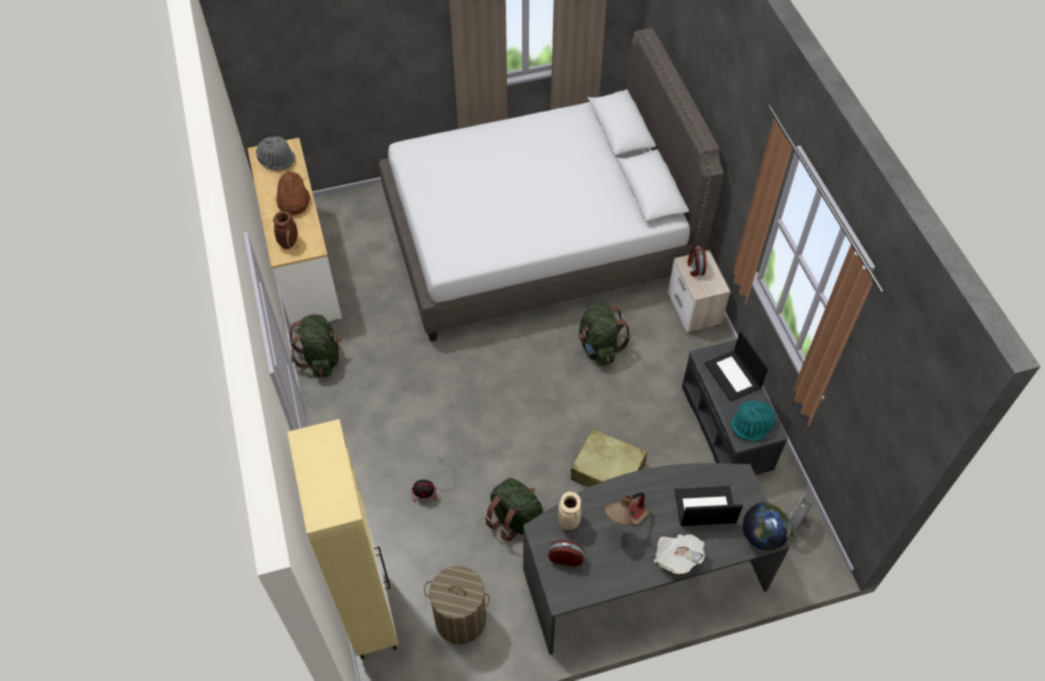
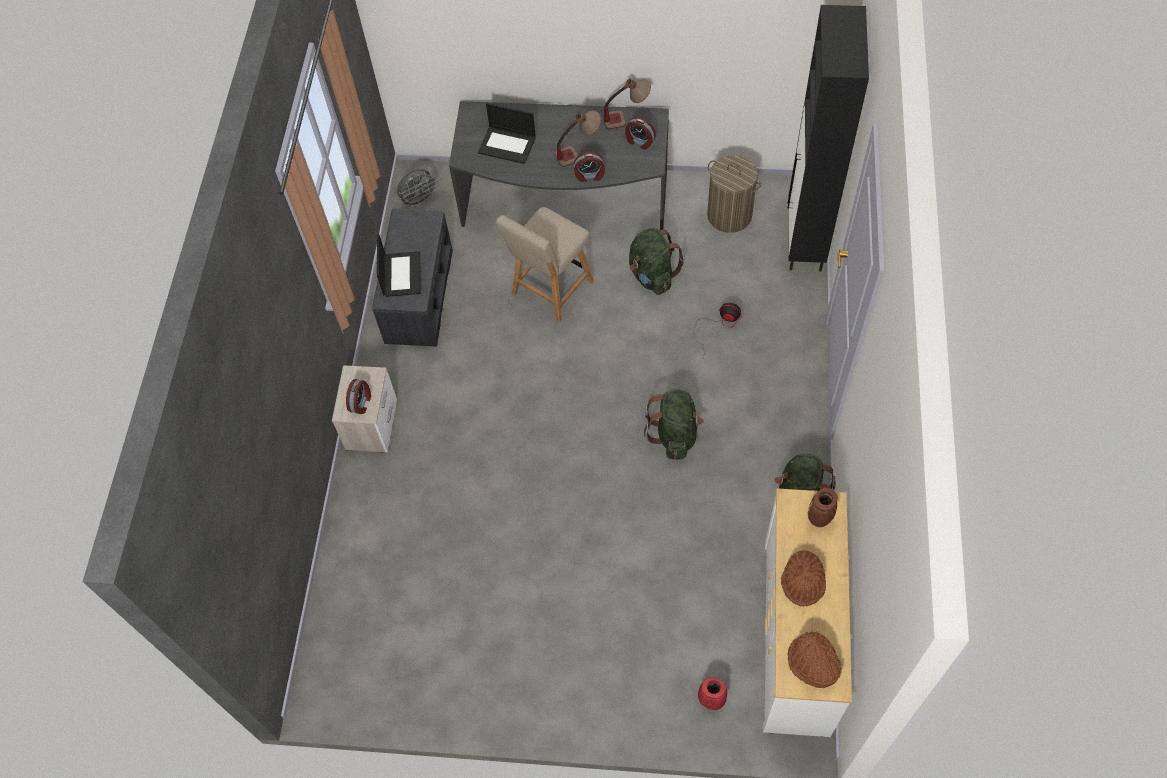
camera: 155 degrees left, 5 degrees up
grey hat [256,136,296,170] -> brown hat [788,631,842,688]
beige cabinet [287,419,399,660] -> black cabinet [787,5,869,272]
grey bed [379,28,724,342] -> none
beige vase [558,492,582,530] -> none
beige suitcase [571,429,647,487] -> beige chair [496,207,594,322]
green backpack [578,303,631,366] -> green backpack moved to [644,390,704,460]
newspaper [654,534,705,574] -> none
turquoise hat [731,400,775,441] -> none
globe [743,502,791,550] -> none
none -> alarm clock [574,152,605,182]
none -> table lamp [603,79,651,129]
none -> red vase [698,677,727,710]

